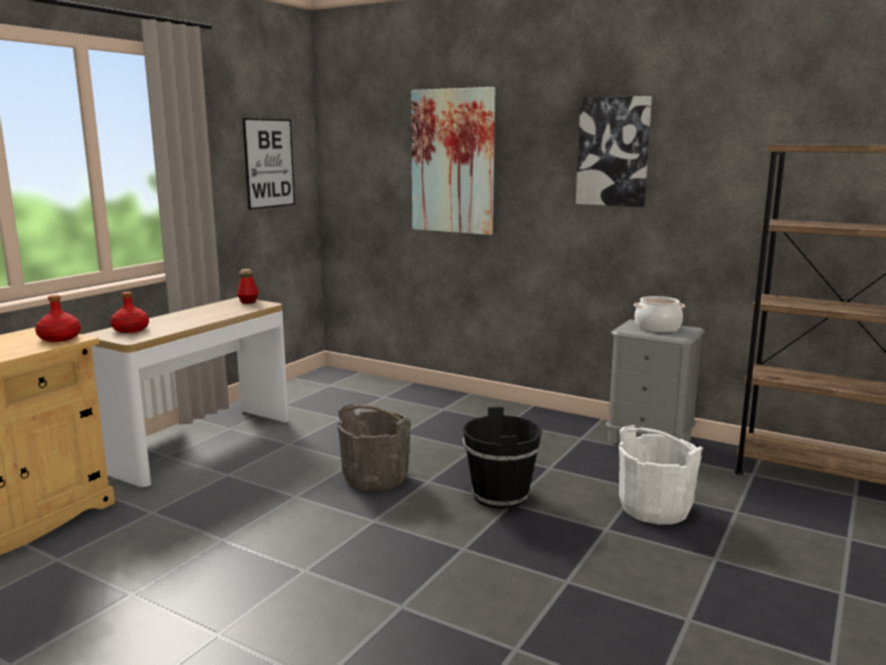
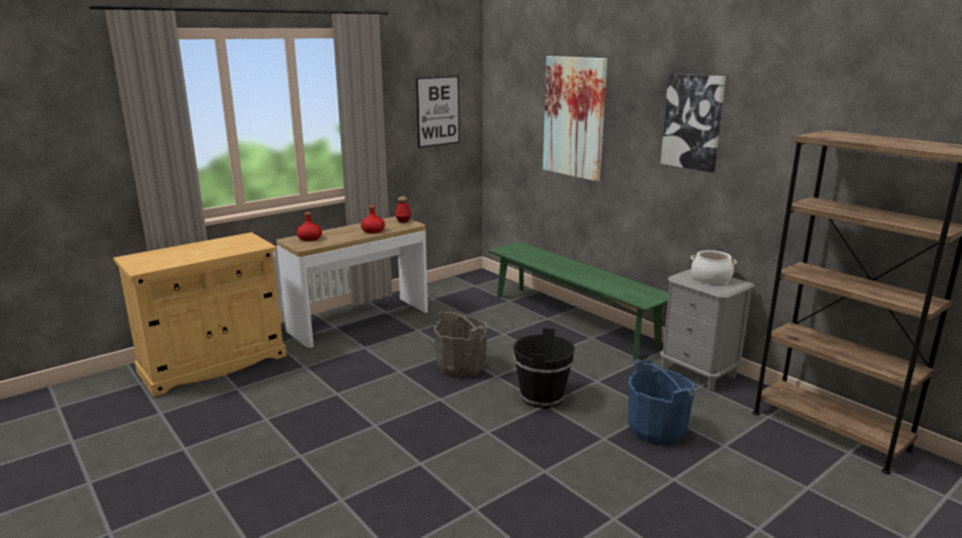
camera: 20 degrees right, 5 degrees up
red bottle [35,295,81,342] -> red bottle moved to [361,205,385,233]
white bucket [619,425,703,524] -> blue bucket [628,360,695,445]
none -> green bench [488,242,669,359]

